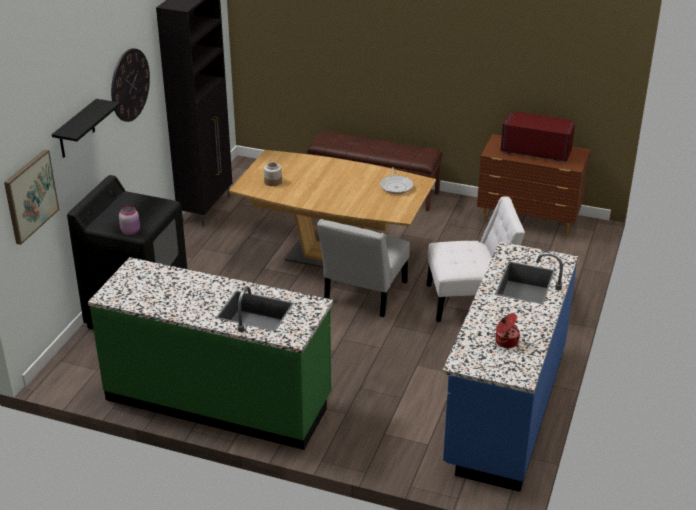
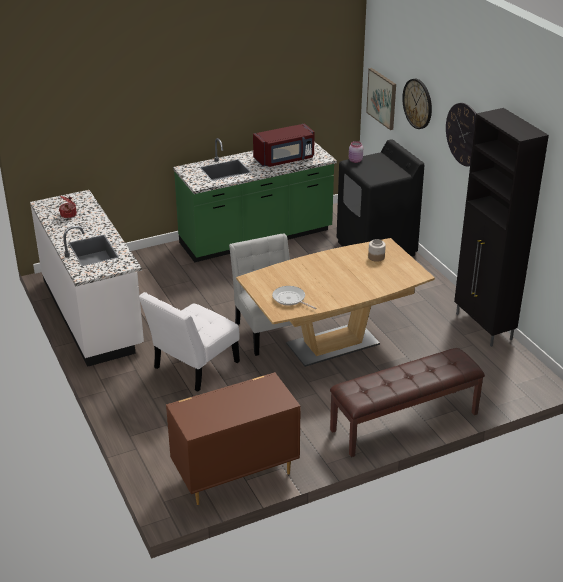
camera: 135 degrees right, 0 degrees up
black shelf [52,99,120,158] -> wall clock [402,79,432,129]
blue counter [442,242,578,492] -> white counter [30,190,144,367]
red microwave [500,111,575,162] -> red microwave moved to [253,123,315,167]

